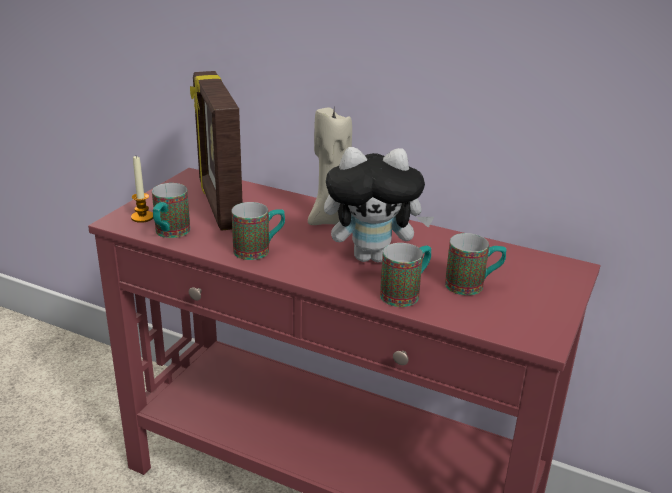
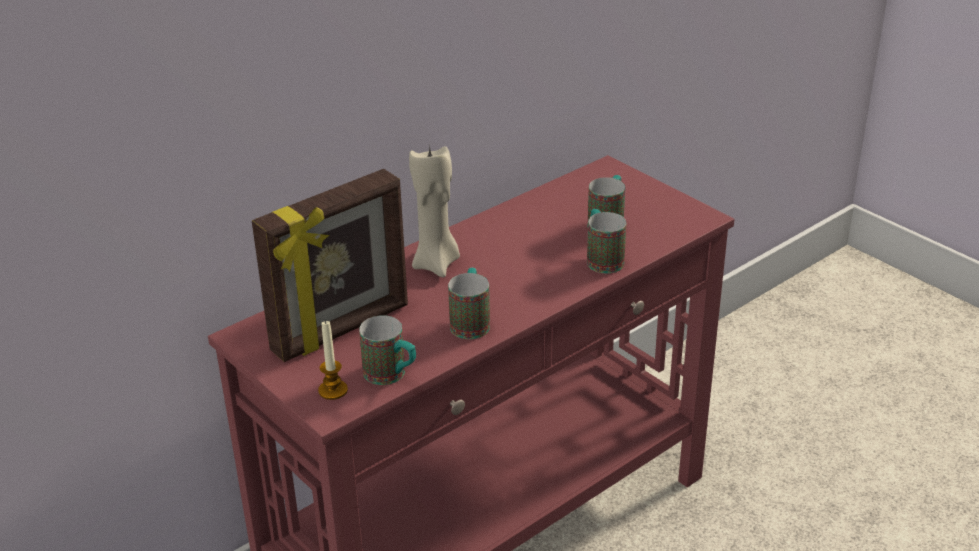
camera: 65 degrees left, 5 degrees up
picture frame [190,71,243,231] -> picture frame turned 45 degrees counterclockwise [252,169,408,362]
plush toy [324,147,434,262] -> none

